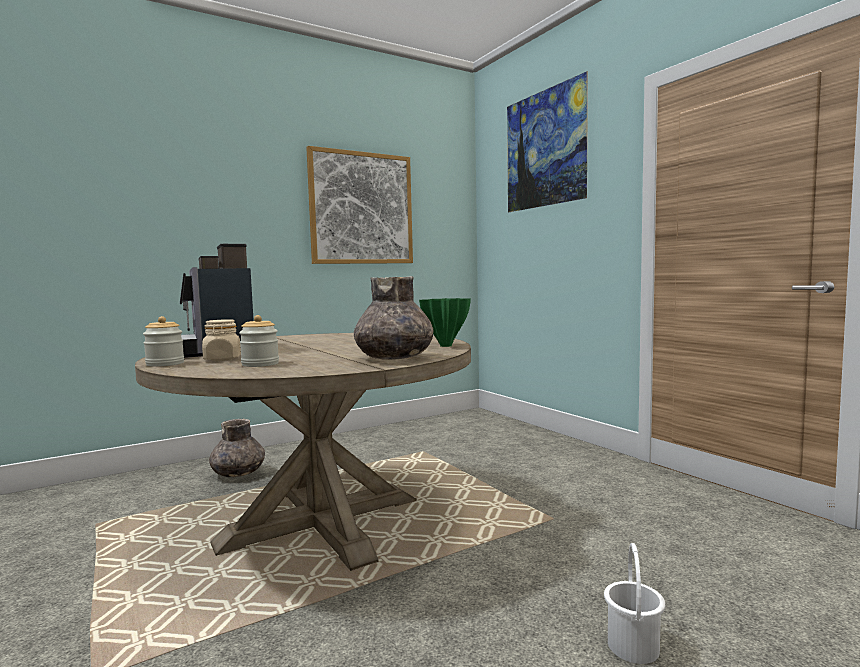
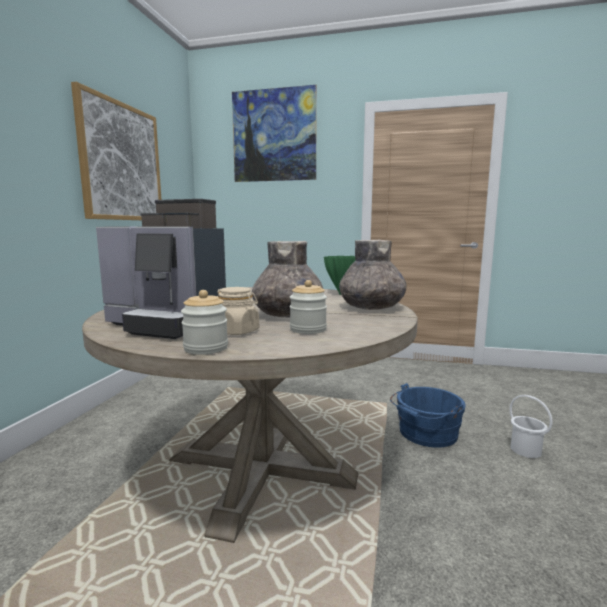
camera: 45 degrees left, 5 degrees up
grey vase [209,419,265,477] -> grey vase moved to [252,241,324,317]
none -> blue bucket [390,383,466,448]

